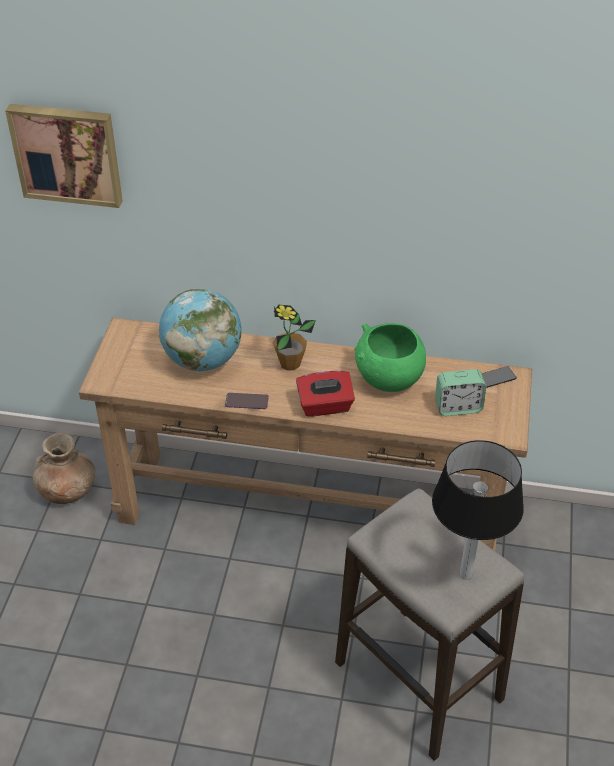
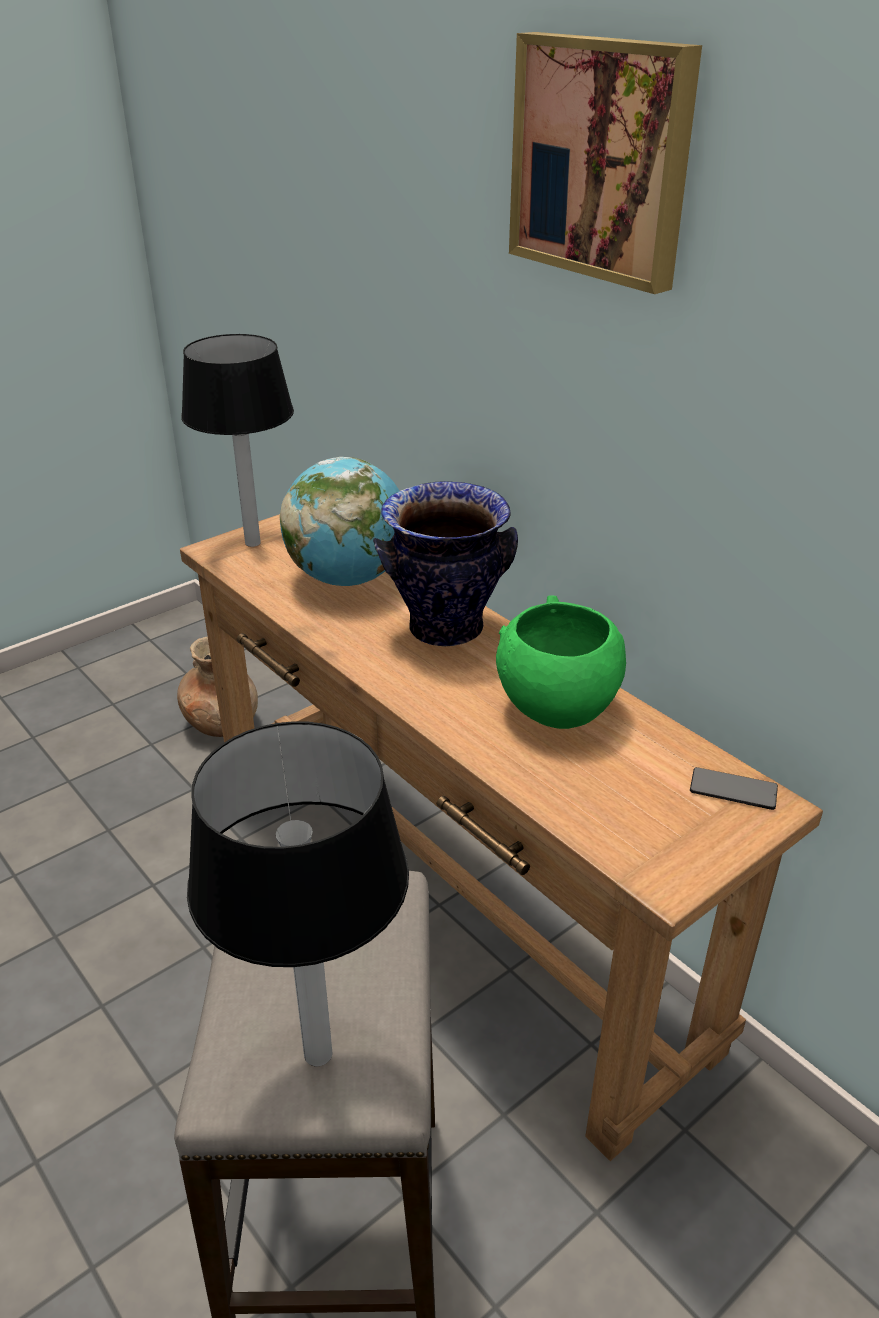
camera: 40 degrees right, 10 degrees down
picture [5,104,123,208] -> picture moved to [509,32,702,294]
phone [225,393,269,409] -> none
potted plant [273,305,316,371] -> vase [373,481,518,647]
red tissue box [296,371,355,417] -> none
alarm clock [435,369,486,416] -> none
none -> table lamp [181,334,294,547]

